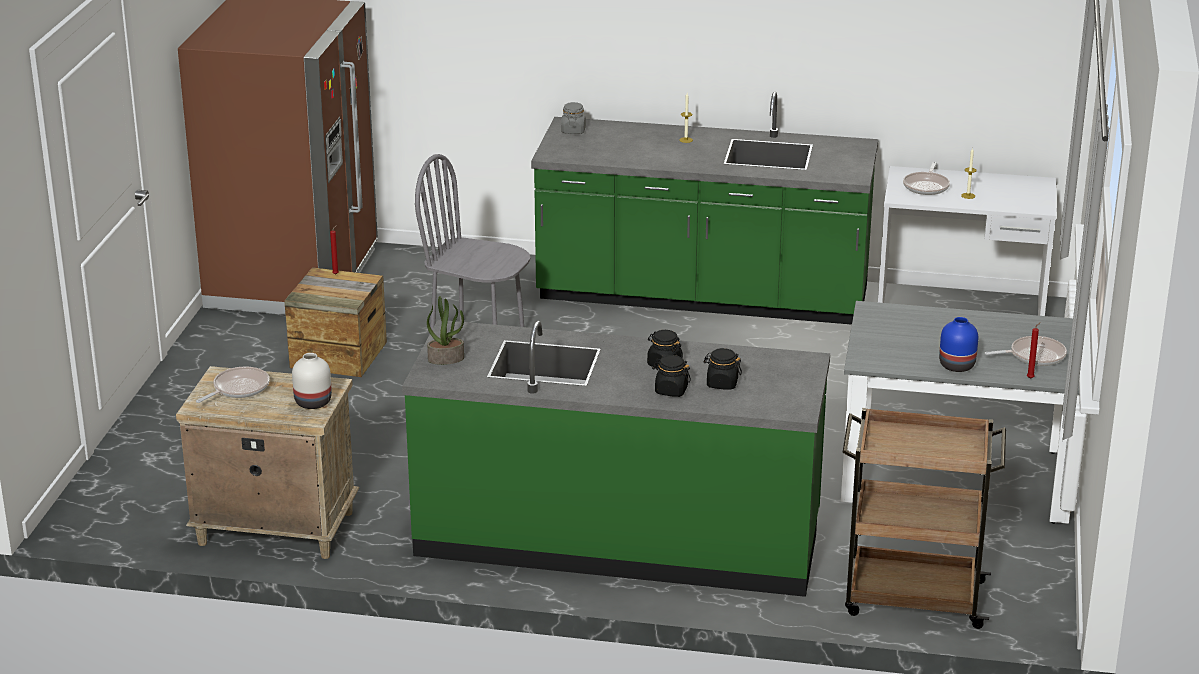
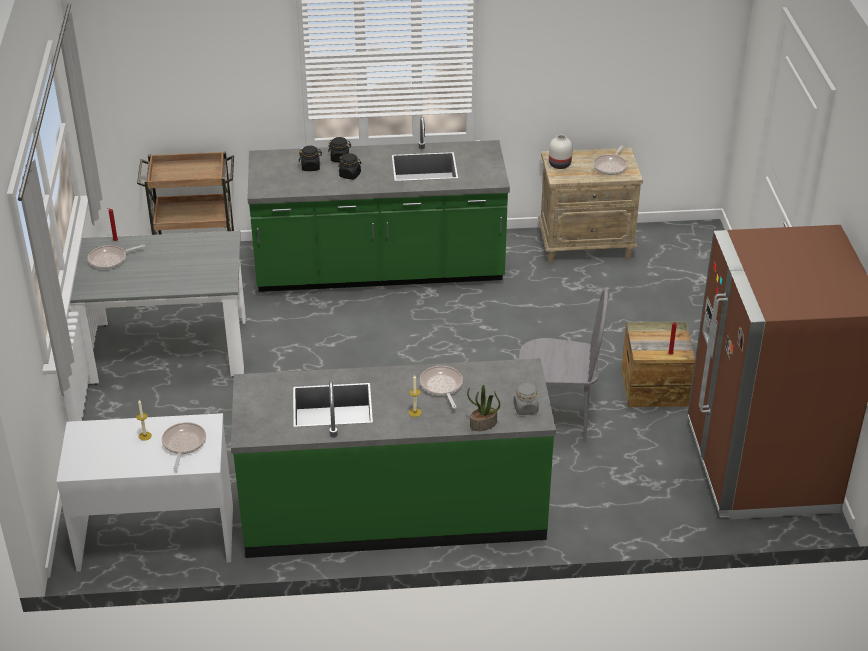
camera: 165 degrees right, 10 degrees up
potted plant [427,296,464,365] -> potted plant moved to [467,385,500,431]
blue vase [939,317,978,372] -> none
none -> frying pan [420,366,463,408]

